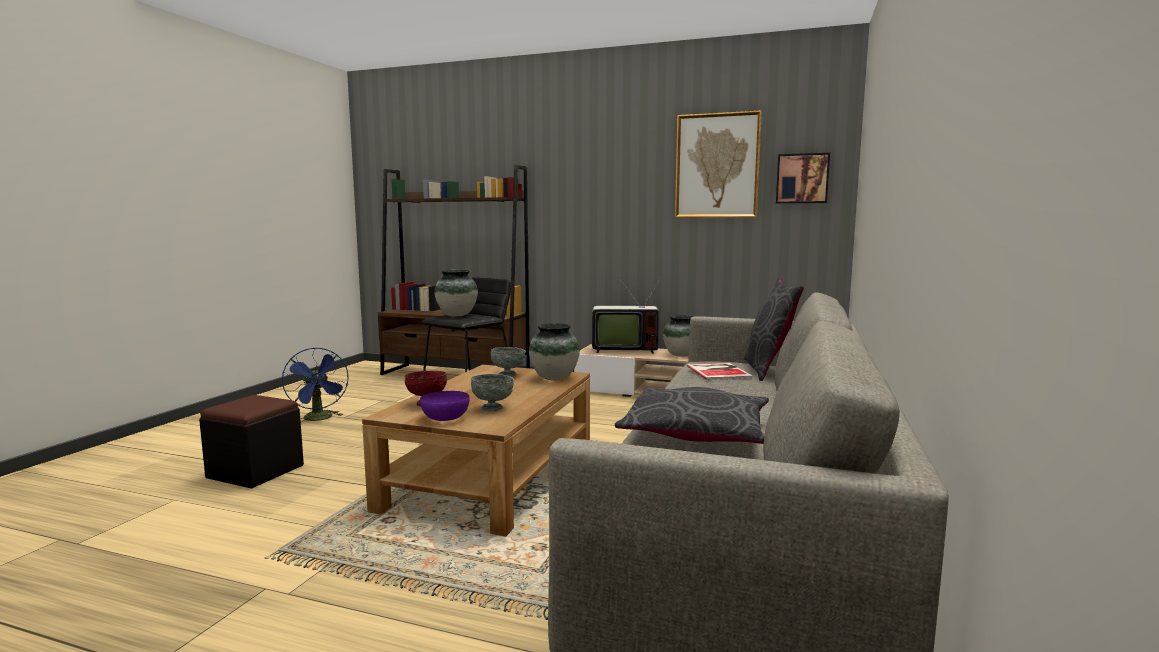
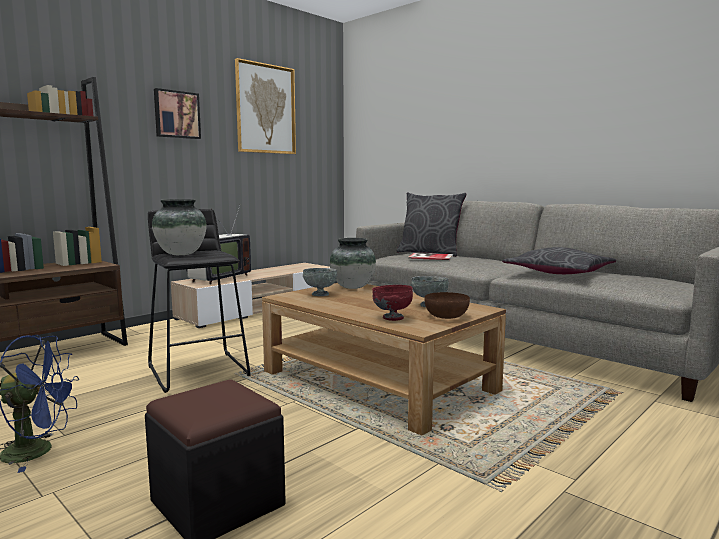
camera: 65 degrees left, 0 degrees up
purple bowl [420,391,469,421] -> brown bowl [424,292,470,319]
vase [663,315,693,357] -> none
picture [776,153,830,204] -> picture moved to [154,88,201,139]

